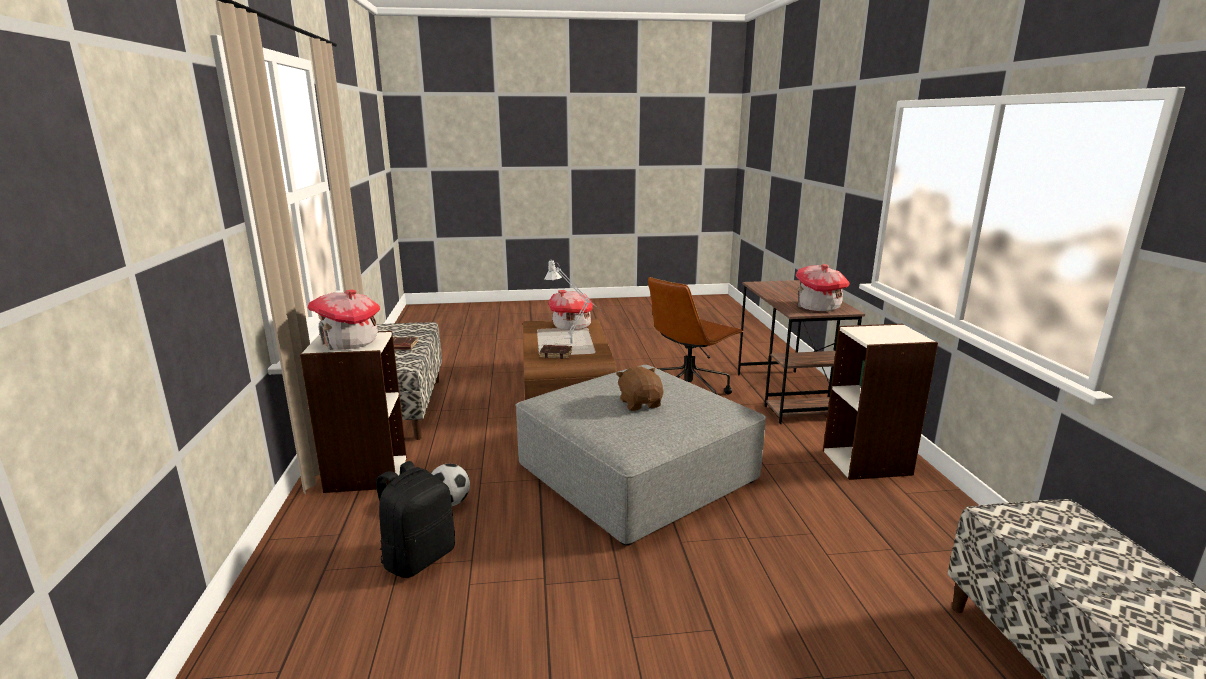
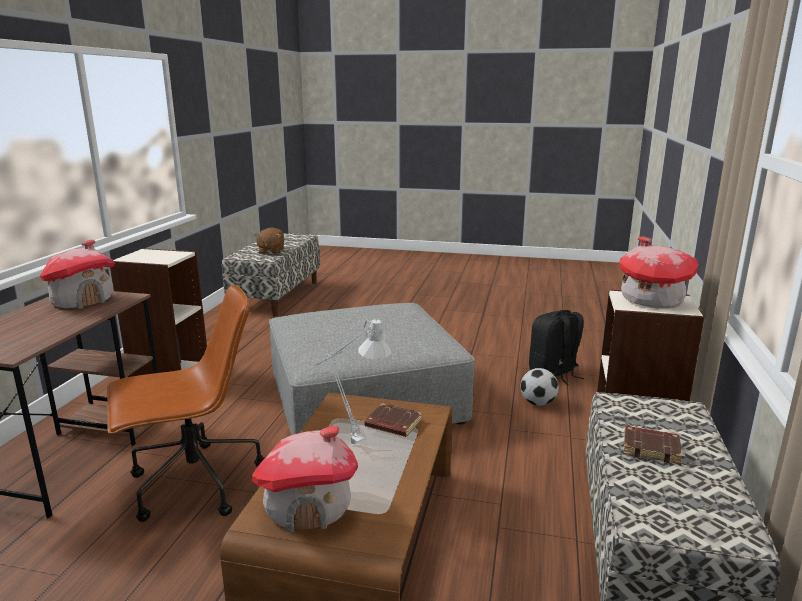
camera: 160 degrees left, 0 degrees up
brown plush toy [616,366,663,411] -> brown plush toy moved to [255,227,284,254]

